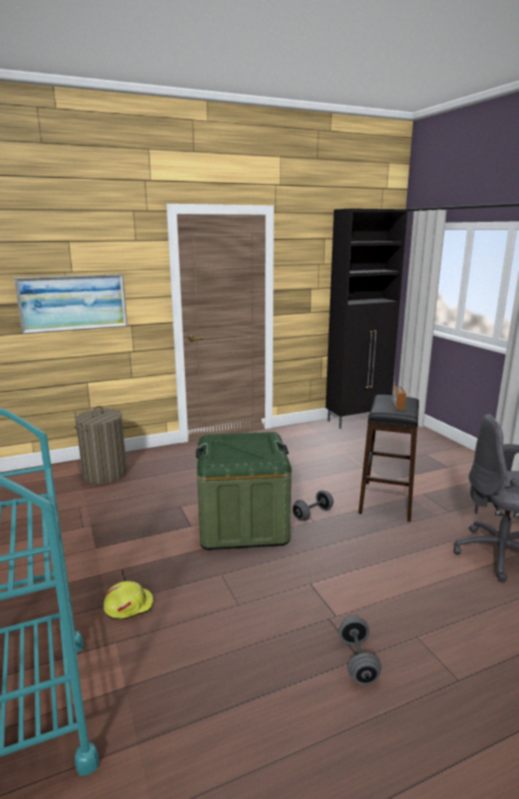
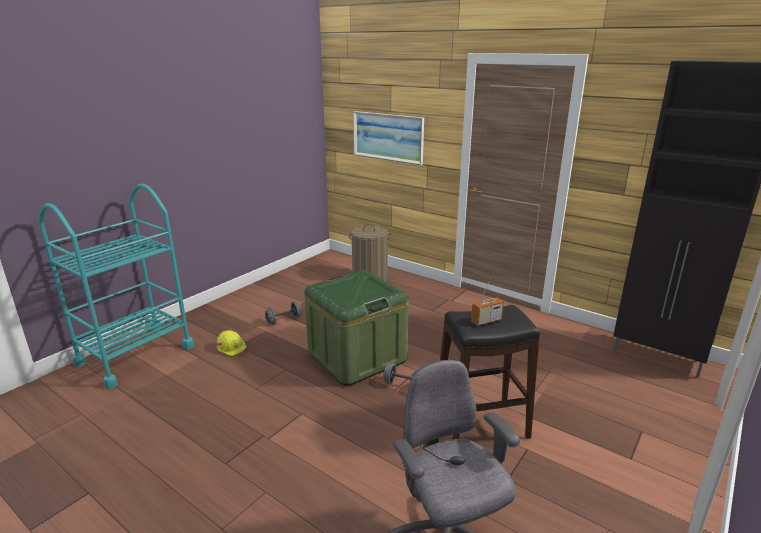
camera: 60 degrees right, 5 degrees up
grey dumbbell [338,616,381,685] -> grey dumbbell moved to [265,301,302,325]

